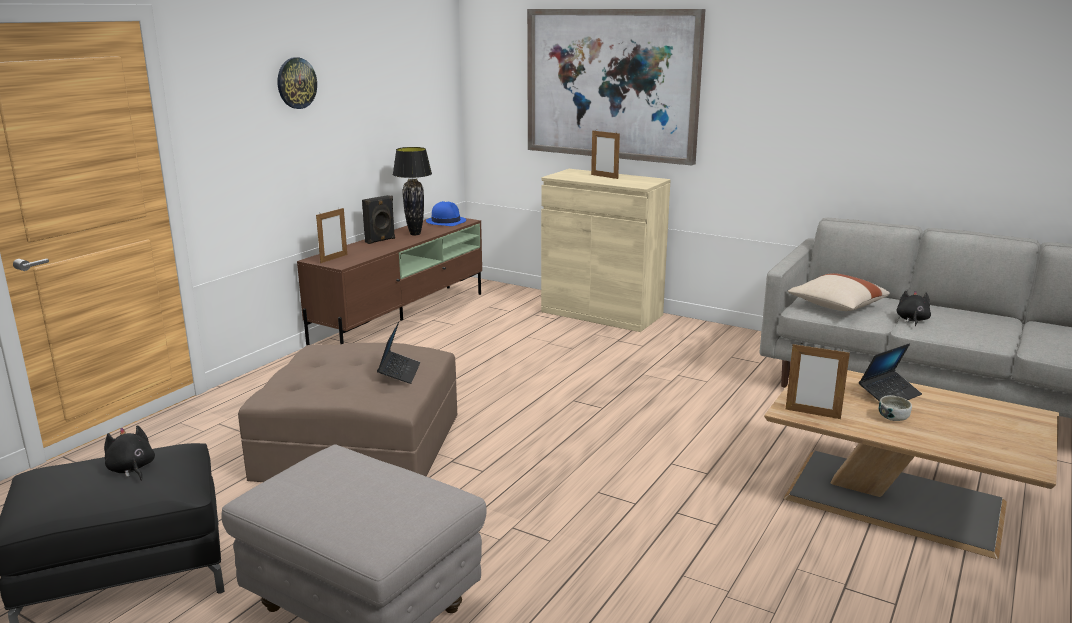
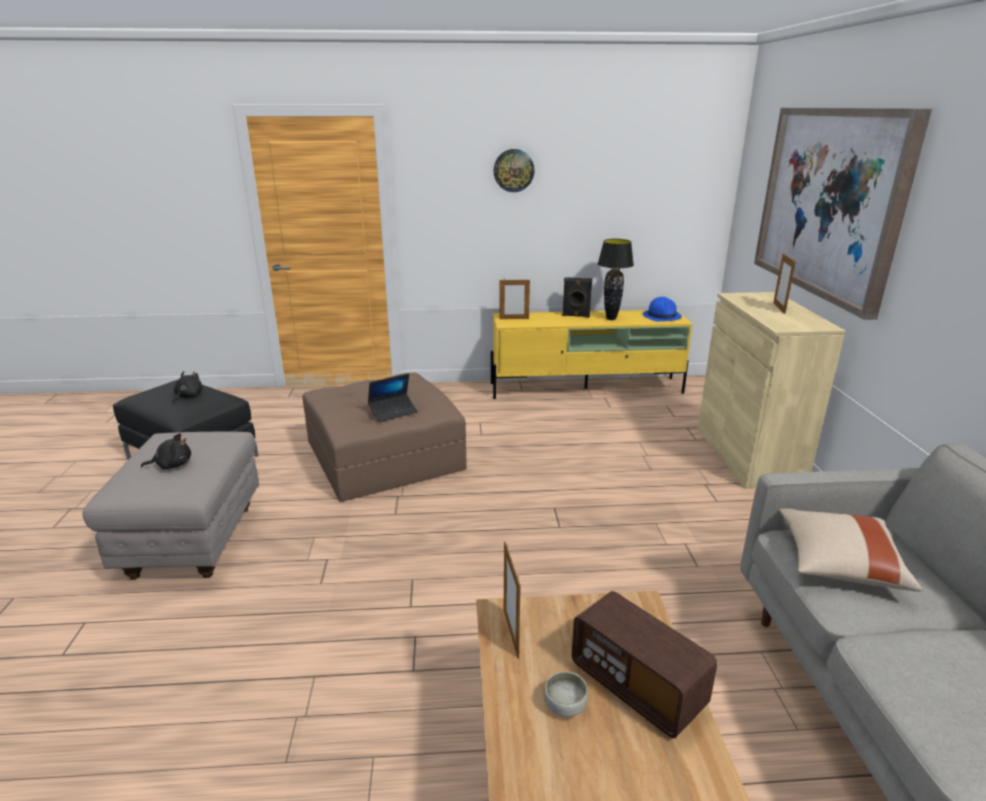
camera: 55 degrees right, 5 degrees up
brown tv stand [297,218,482,346] -> yellow tv stand [491,310,693,399]
laptop [859,343,922,401] -> radio [571,591,717,738]
black plush toy [897,291,931,326] -> black plush toy moved to [141,433,191,470]

